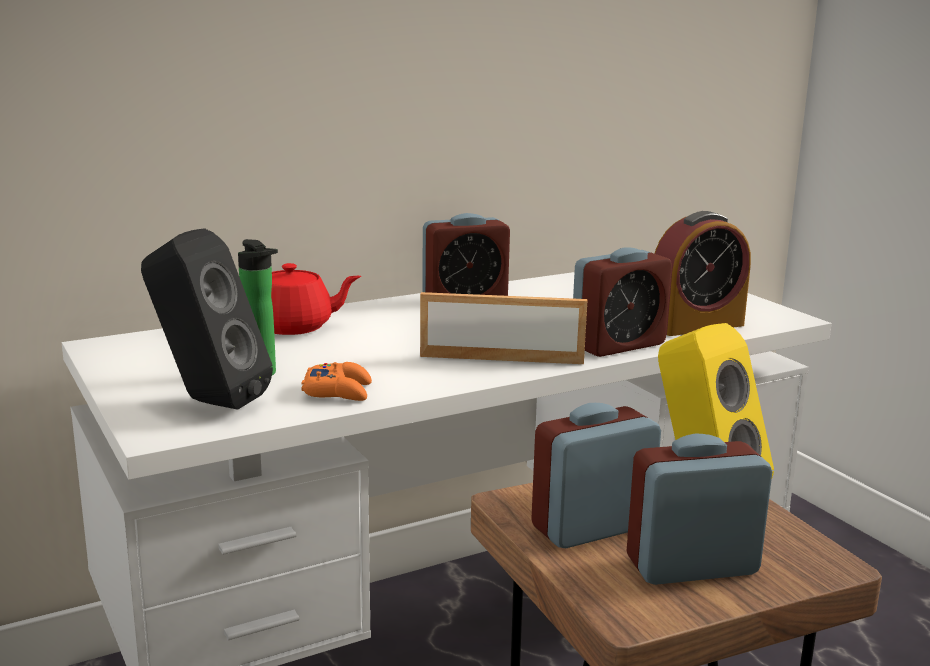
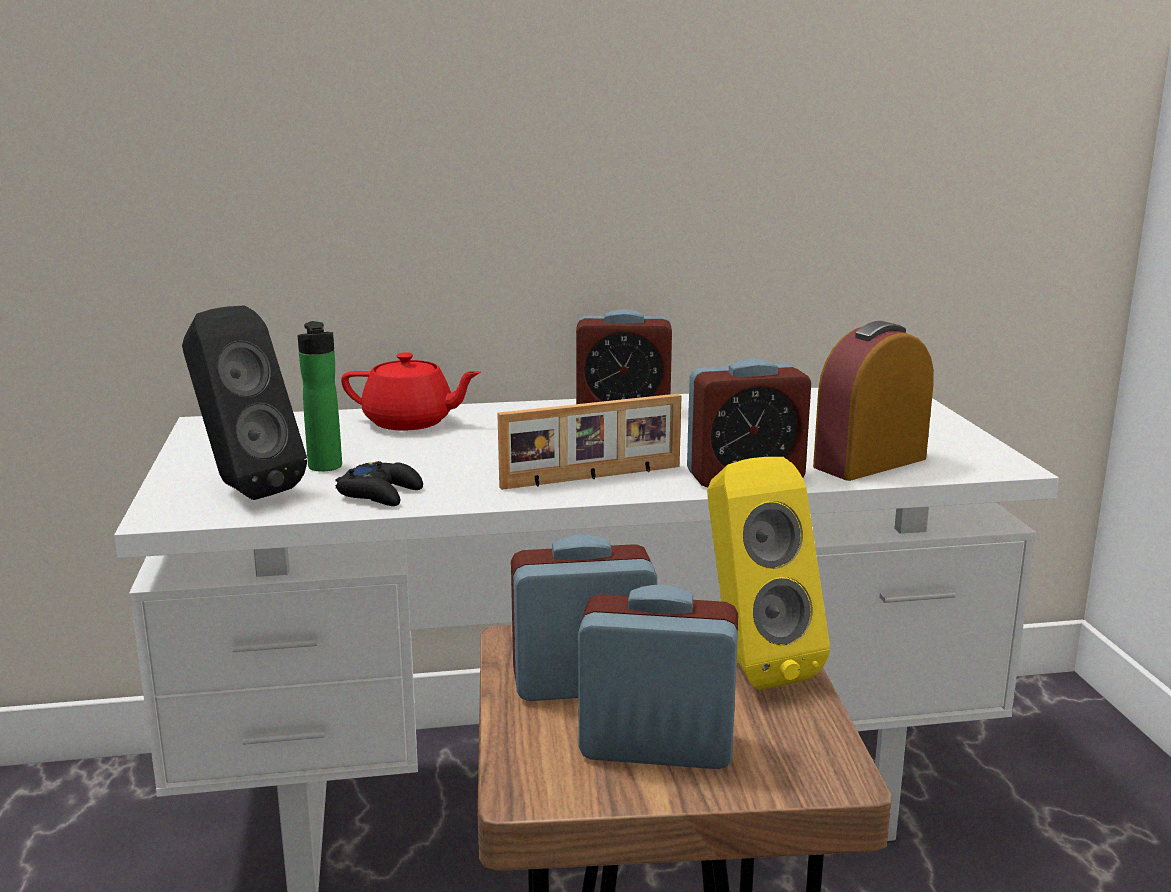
camera: 20 degrees right, 0 degrees up
orange game controller [302,362,372,401] -> black game controller [335,461,423,506]
picture frame [420,292,587,364] -> picture frame turned 135 degrees clockwise [497,394,681,490]
alarm clock [655,211,751,336] -> alarm clock turned 150 degrees clockwise [813,321,934,481]

